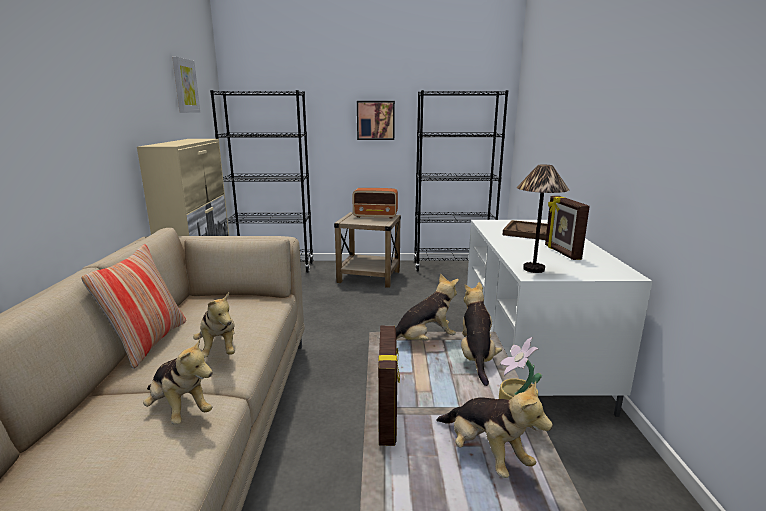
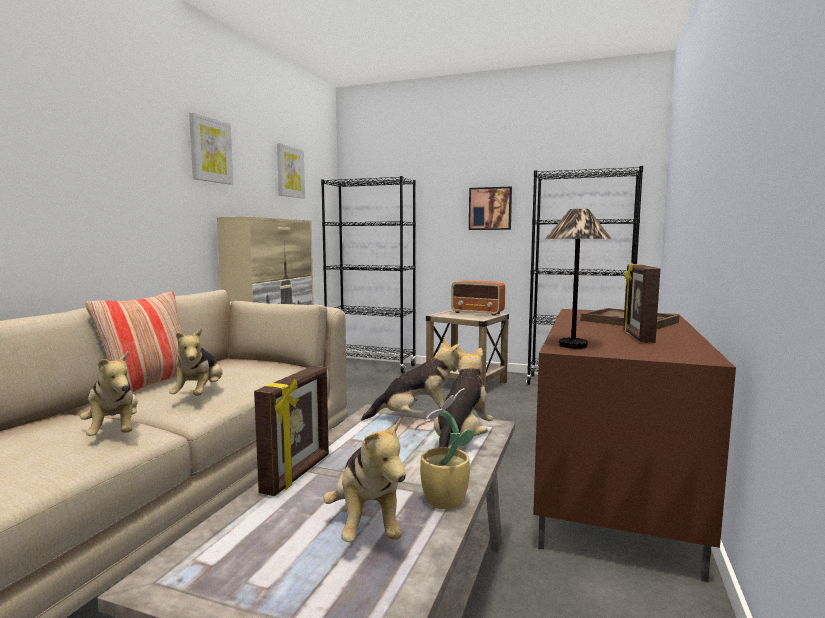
camera: 20 degrees right, 10 degrees down
white tv stand [467,220,653,417] -> brown tv stand [533,309,736,582]
none -> picture [189,112,234,185]

